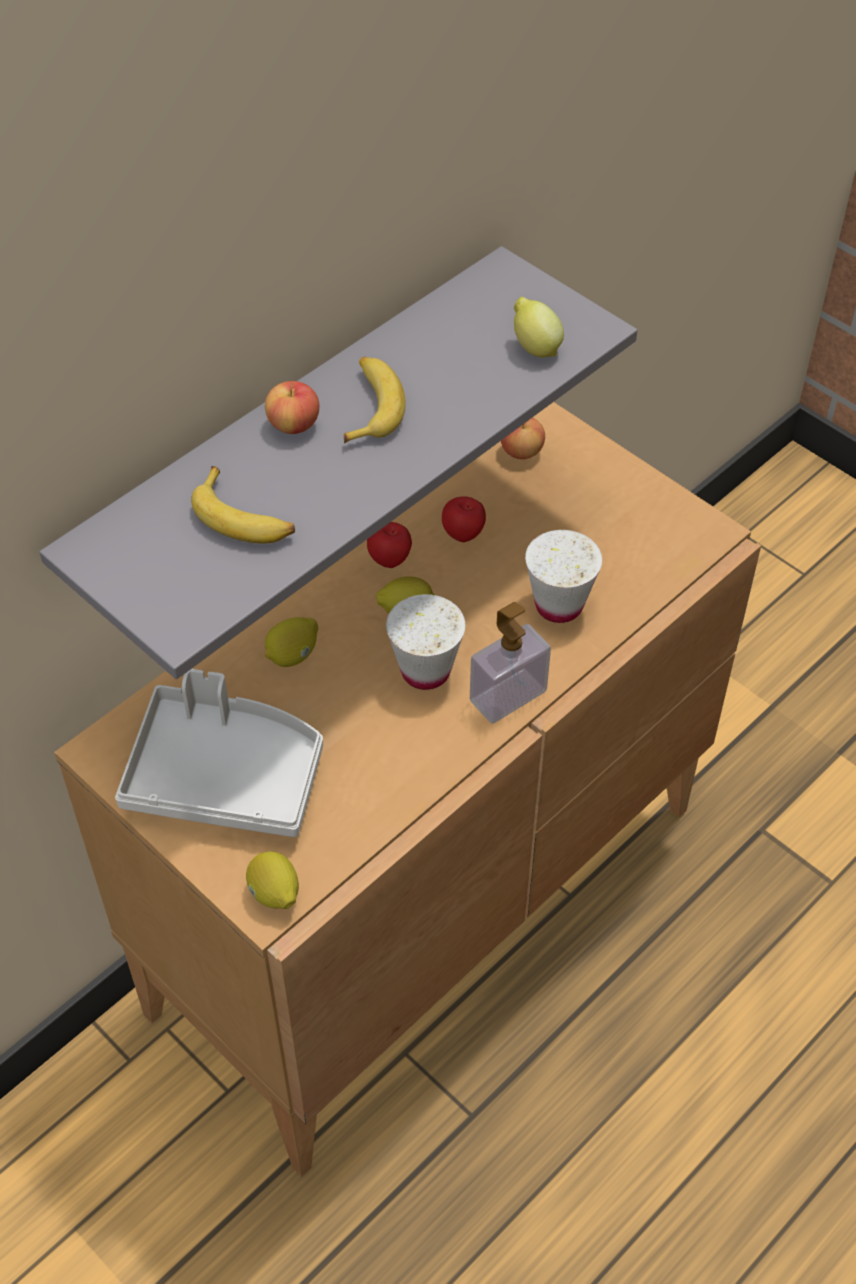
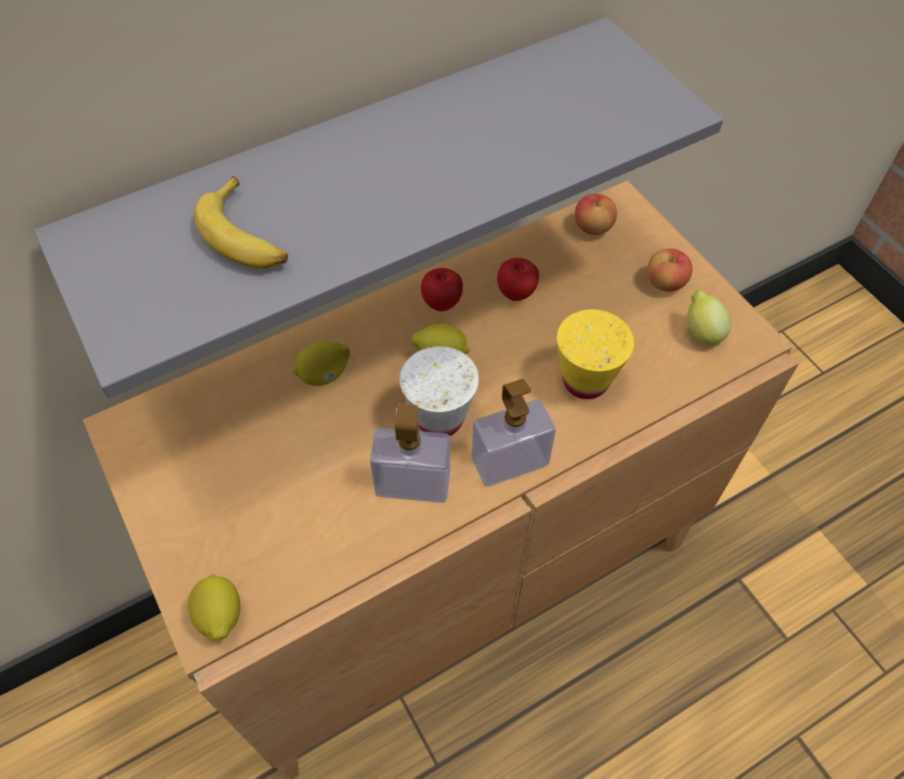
camera: 15 degrees right, 5 degrees up
grey tray [115,669,323,837] -> none
apple [265,381,319,434] -> apple moved to [647,248,693,292]
banana [344,357,406,443] -> none
lemon [514,297,564,357] -> lemon moved to [687,290,731,346]
white cup [525,530,602,623] -> yellow cup [557,309,634,399]
none -> soap dispenser [370,404,450,503]

